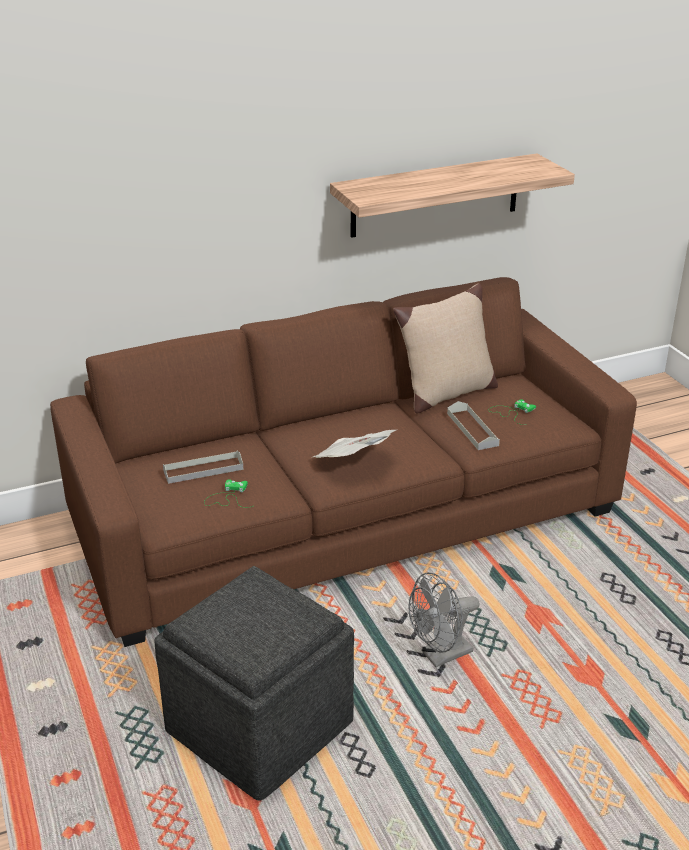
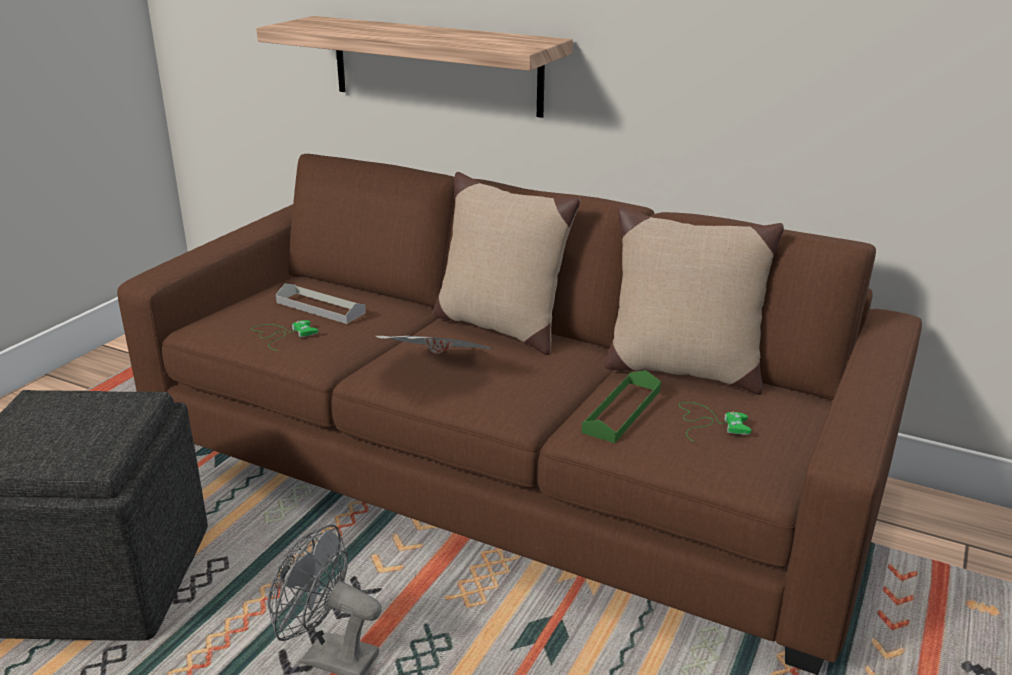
camera: 50 degrees right, 5 degrees down
shelf [330,153,575,238] -> shelf moved to [256,16,573,118]
grey tray [447,401,500,450] -> green tray [581,370,661,443]
none -> beige pillow [433,172,580,355]

